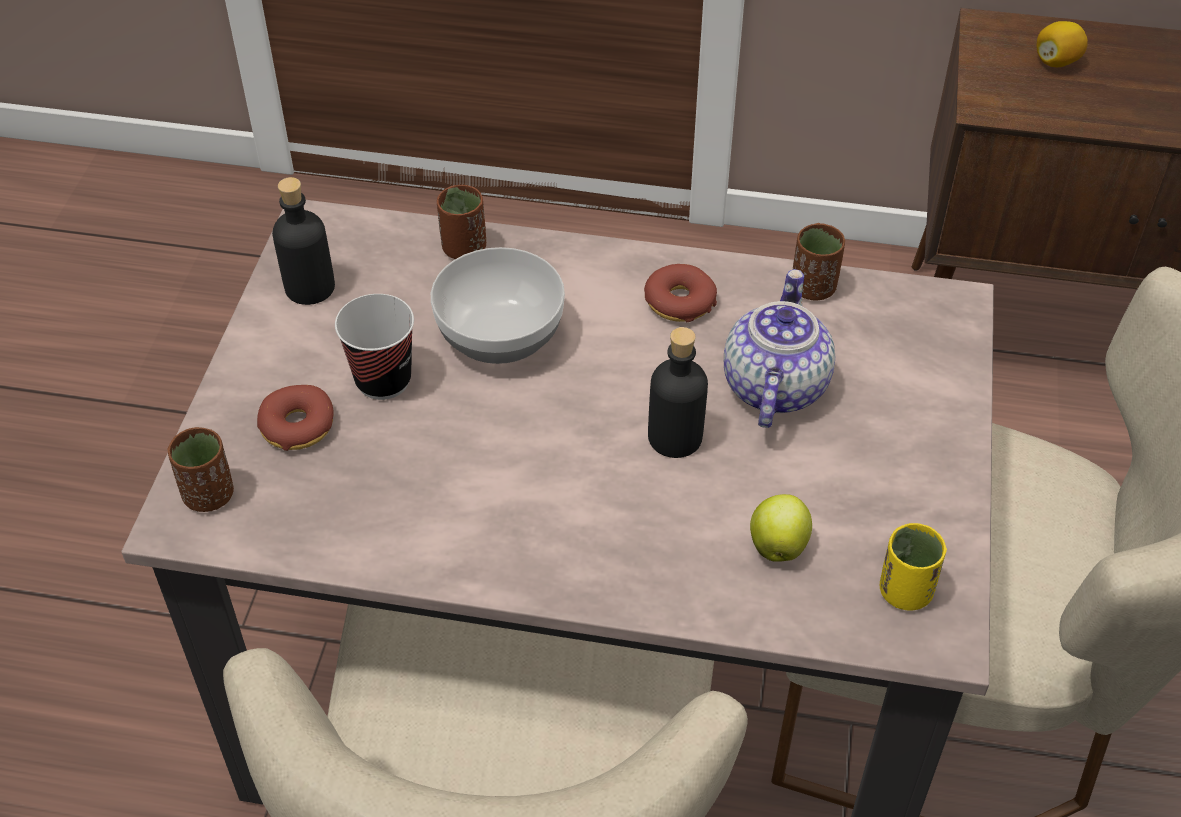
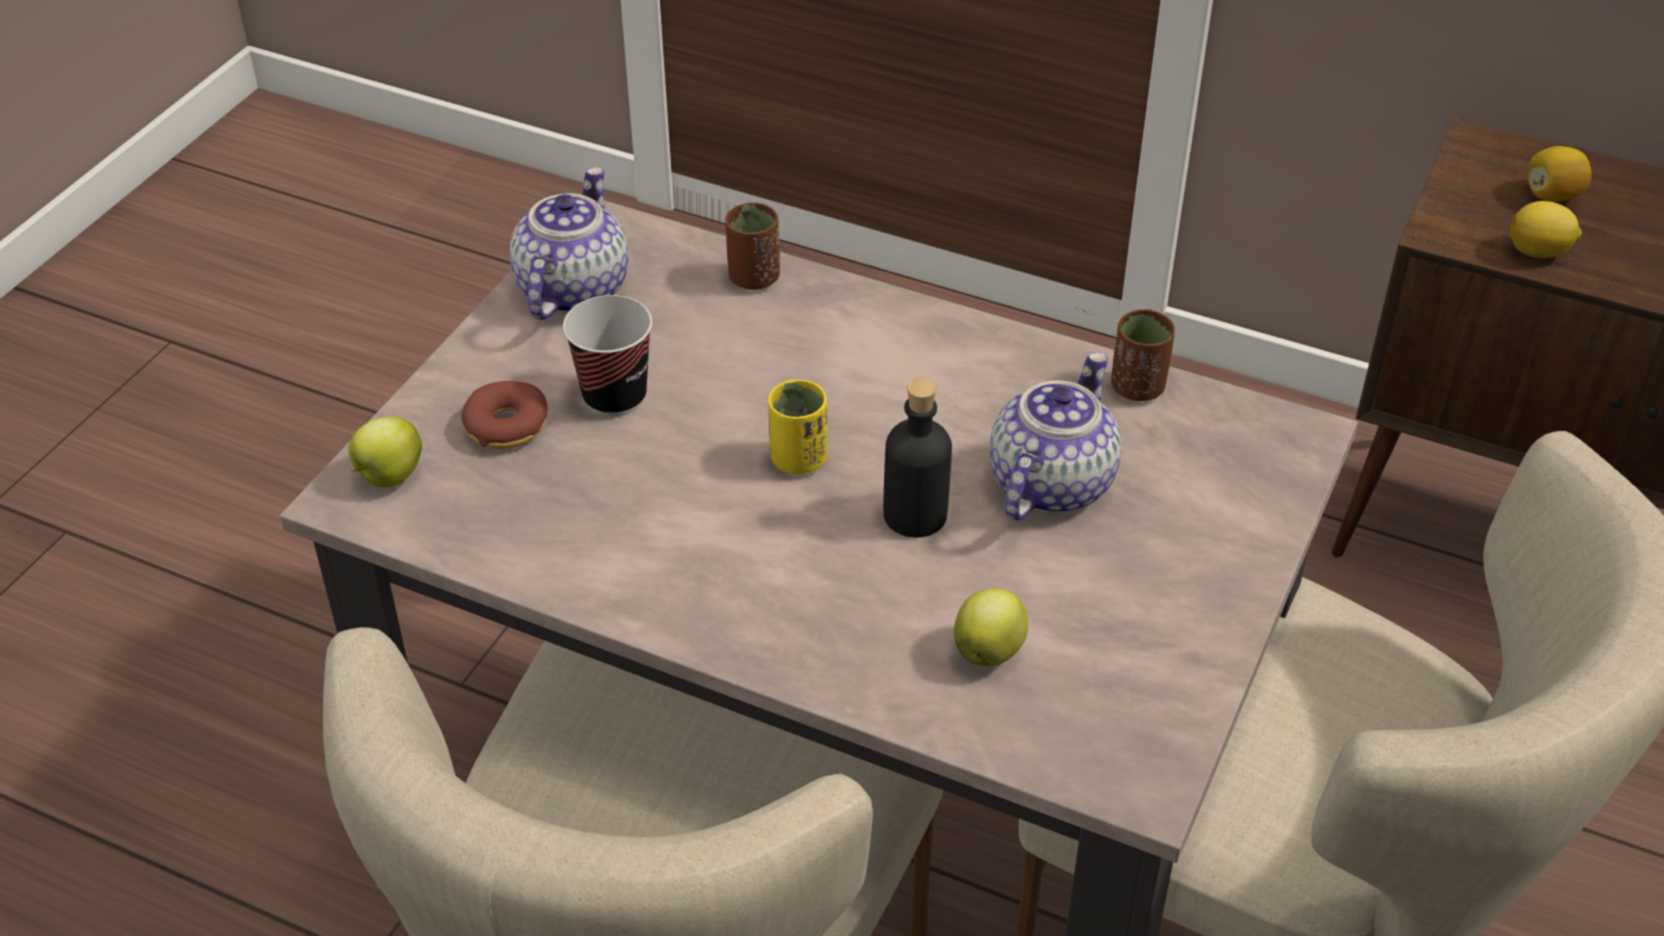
camera: 15 degrees right, 5 degrees down
brown cup [167,427,234,512] -> apple [349,416,422,487]
black bottle [272,177,335,305] -> teapot [510,167,628,320]
bowl [431,247,565,364] -> none
donut [644,264,717,322] -> none
yellow cup [880,523,947,611] -> yellow cup moved to [768,379,827,475]
none -> lemon [1510,201,1582,258]

